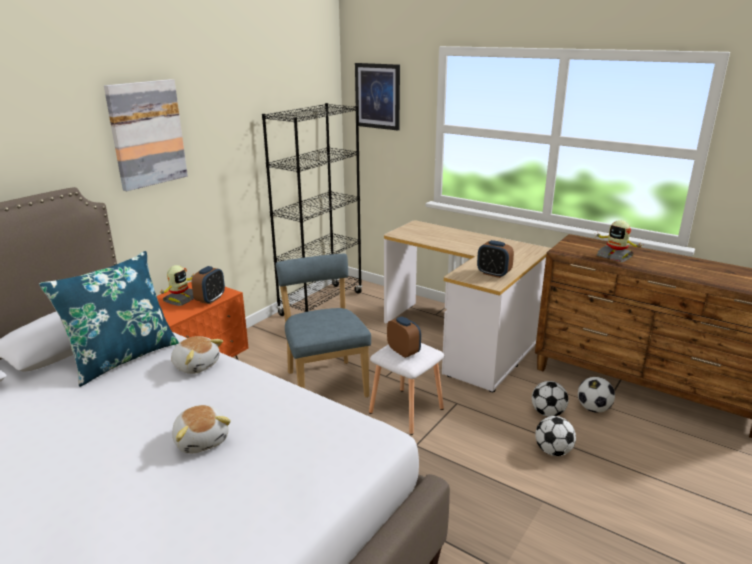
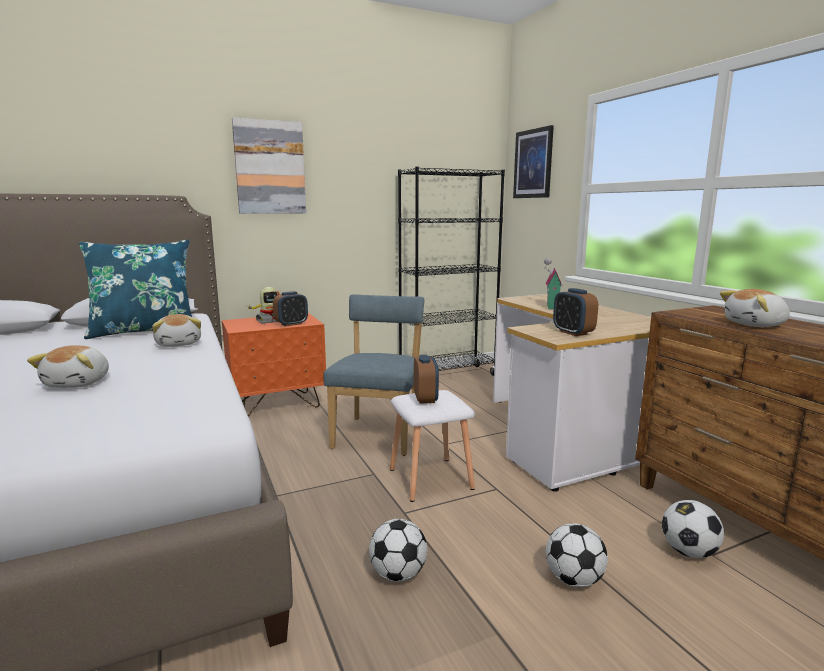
camera: 30 degrees right, 10 degrees down
football [532,381,569,417] -> football moved to [369,519,427,582]
toy robot [594,220,642,262] -> plush toy [720,289,790,327]
none -> toy house [544,258,563,309]

